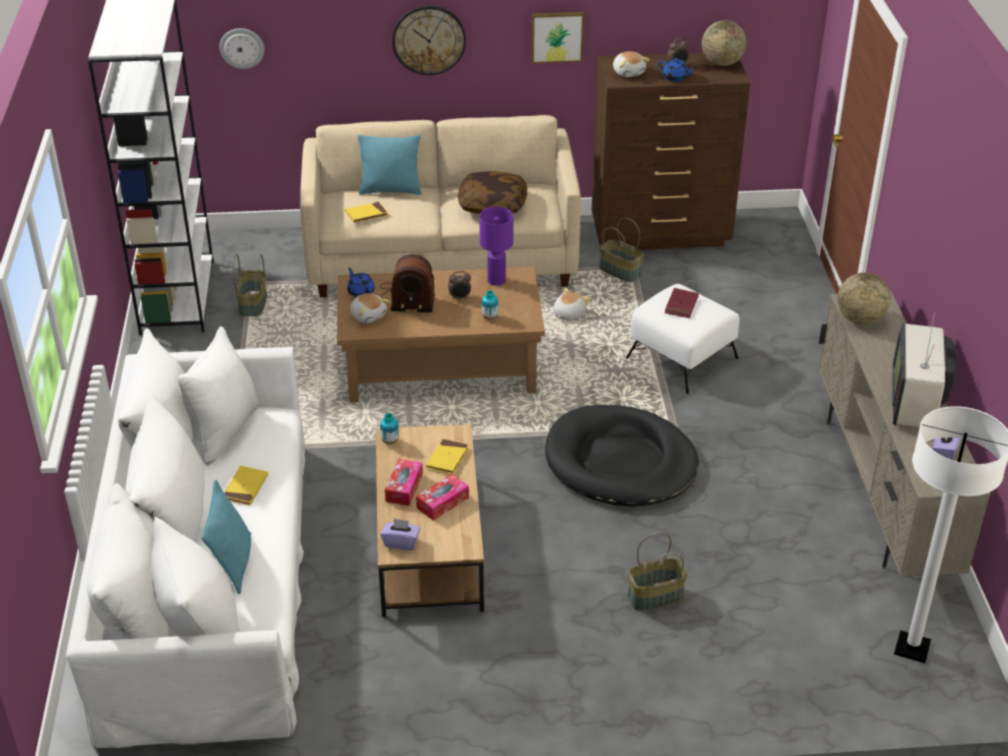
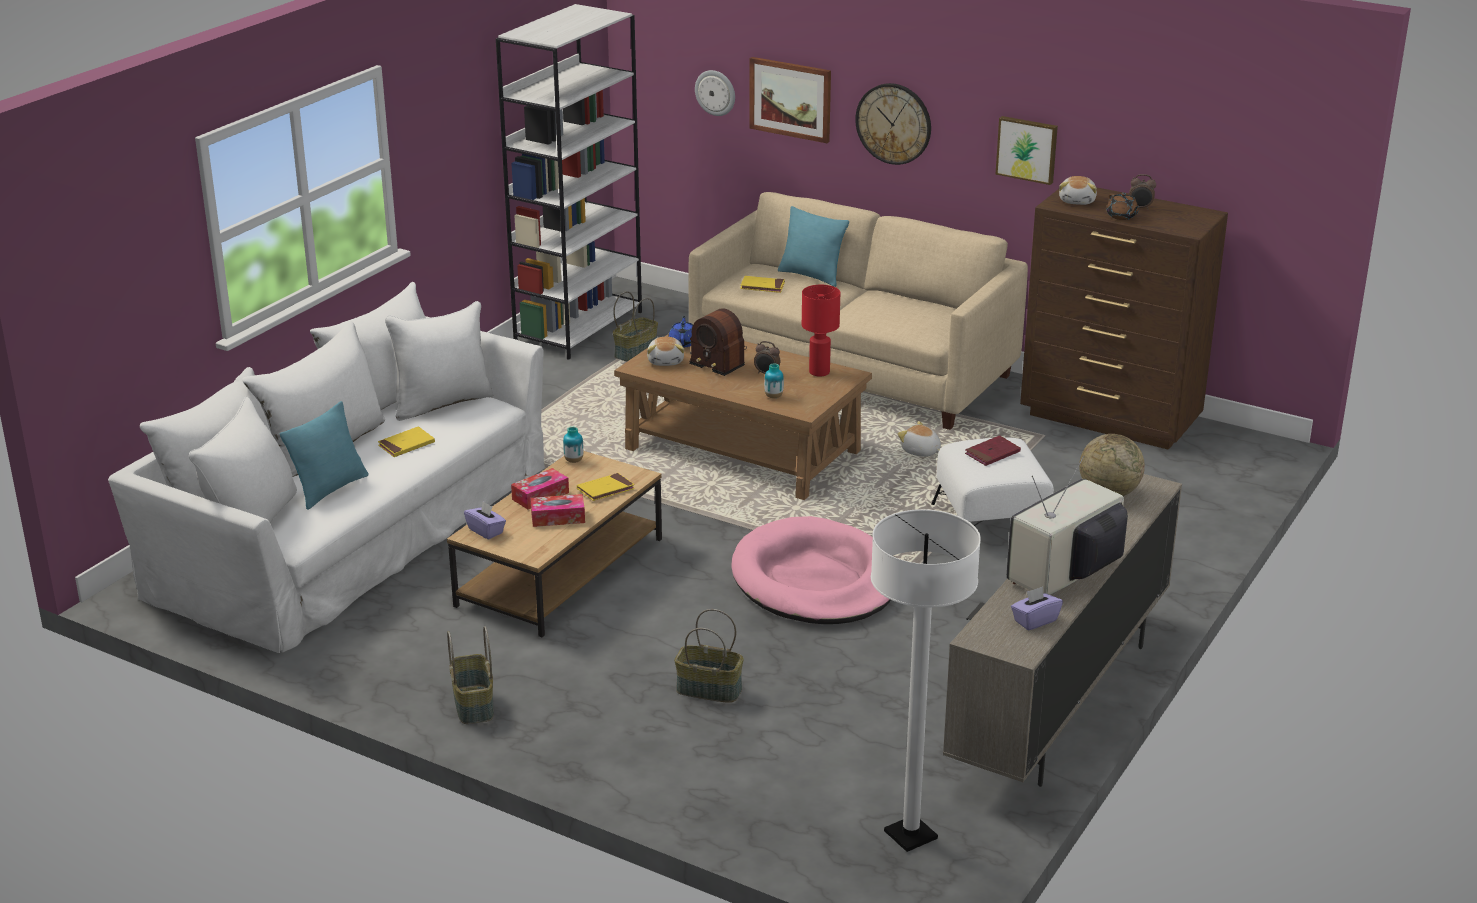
camera: 35 degrees right, 10 degrees down
pillow [458,171,527,214] -> none
purple table lamp [479,207,514,286] -> red table lamp [802,285,840,377]
black dog bed [545,405,699,507] -> pink dog bed [731,516,891,624]
plush toy [553,288,590,321] -> plush toy turned 120 degrees counterclockwise [898,421,941,457]
basket [599,218,644,282] -> basket moved to [447,626,494,724]
blue teapot [658,58,696,82] -> brown teapot [1107,193,1139,220]
globe [702,20,747,66] -> none
none -> picture [749,57,831,143]

